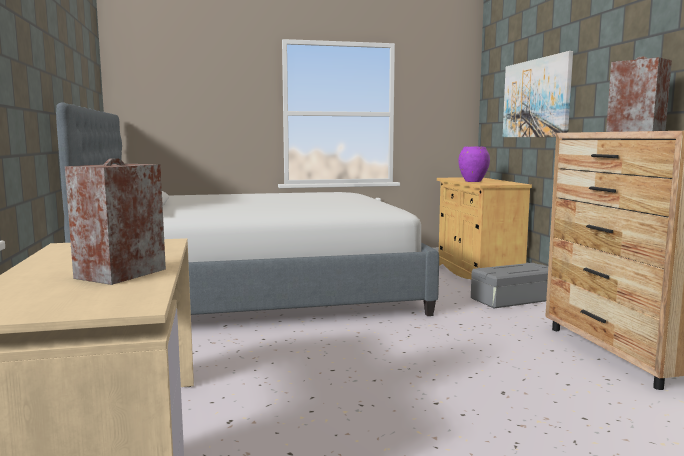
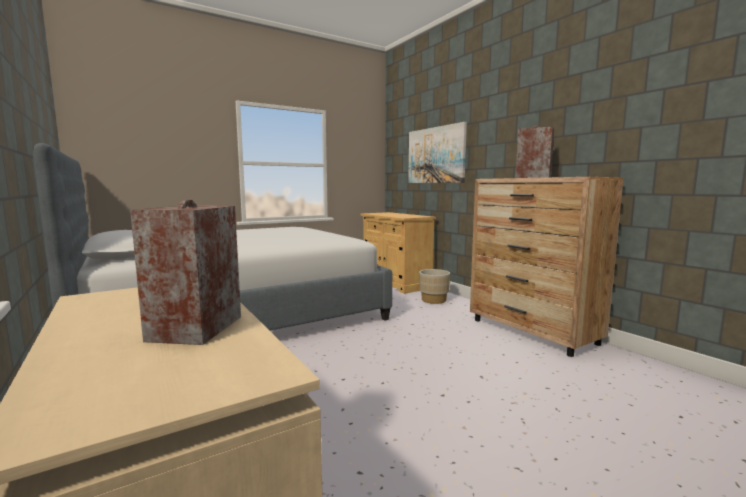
camera: 20 degrees left, 0 degrees up
purple vase [459,147,490,182] -> none
grey storage box [471,263,548,309] -> beige planter [419,269,450,304]

